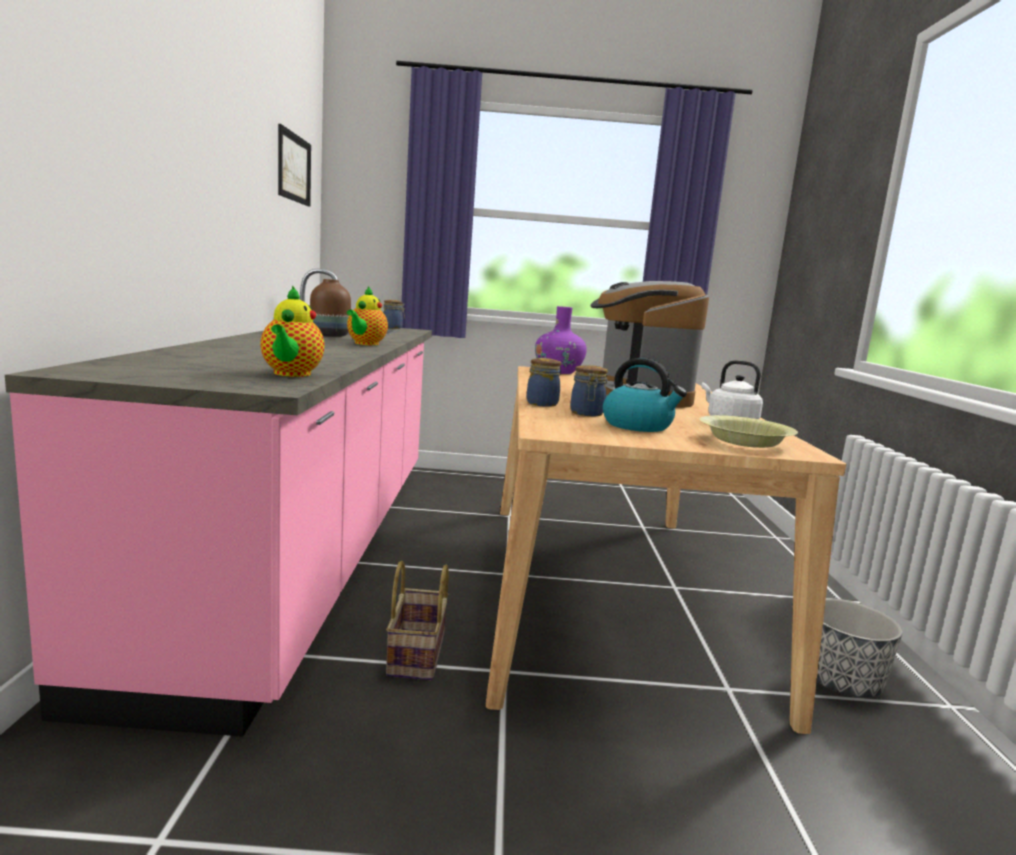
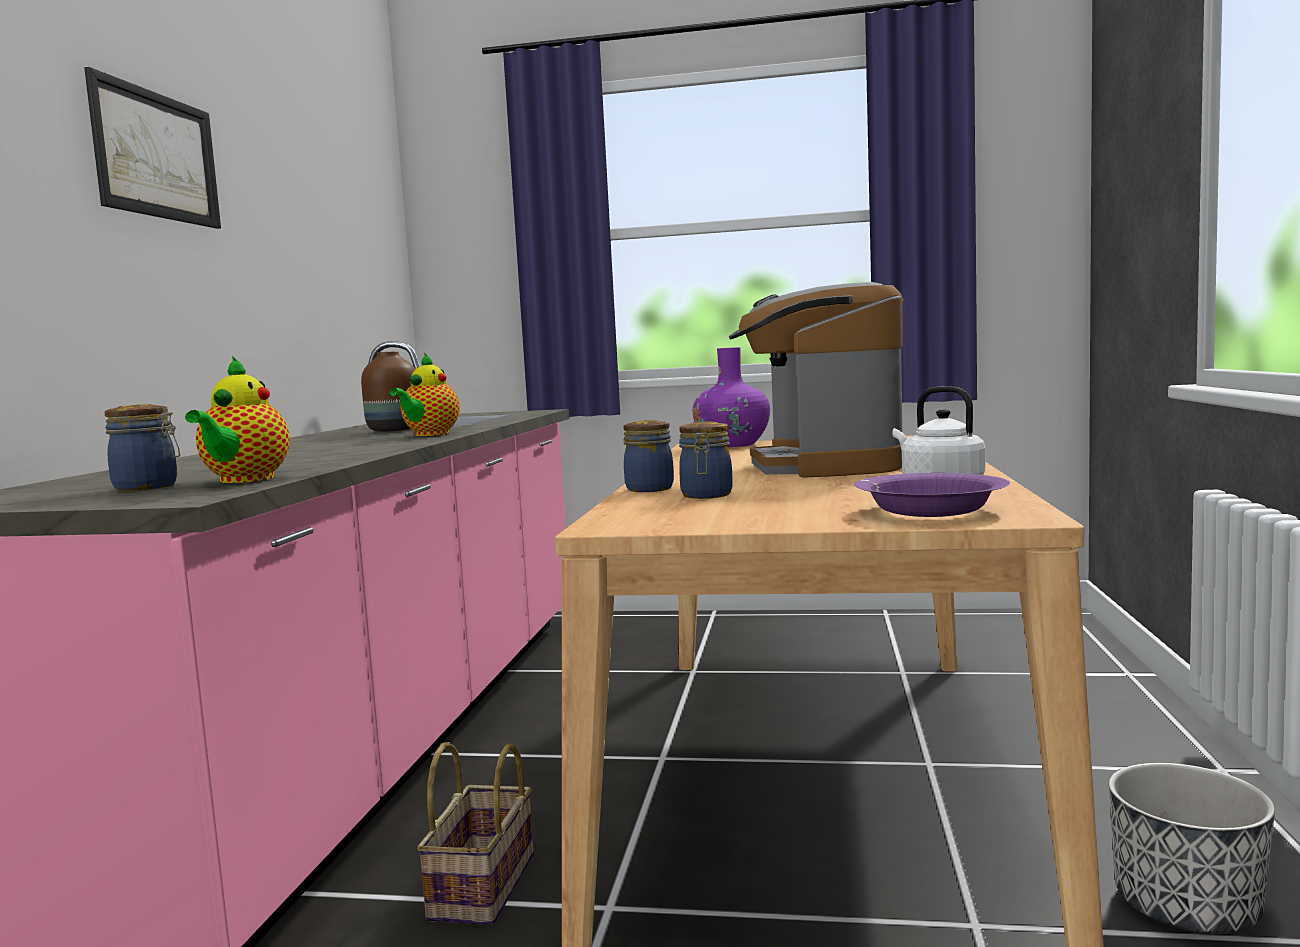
camera: 10 degrees right, 5 degrees down
picture [278,124,311,207] -> picture moved to [84,67,221,229]
jar [383,300,405,329] -> jar moved to [105,404,180,491]
kettle [603,358,687,432] -> none
yellow bowl [700,415,798,448] -> purple bowl [854,473,1010,517]

